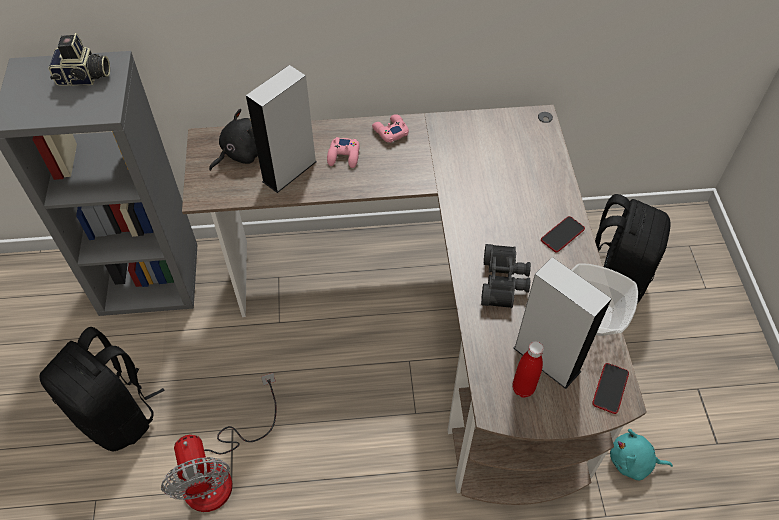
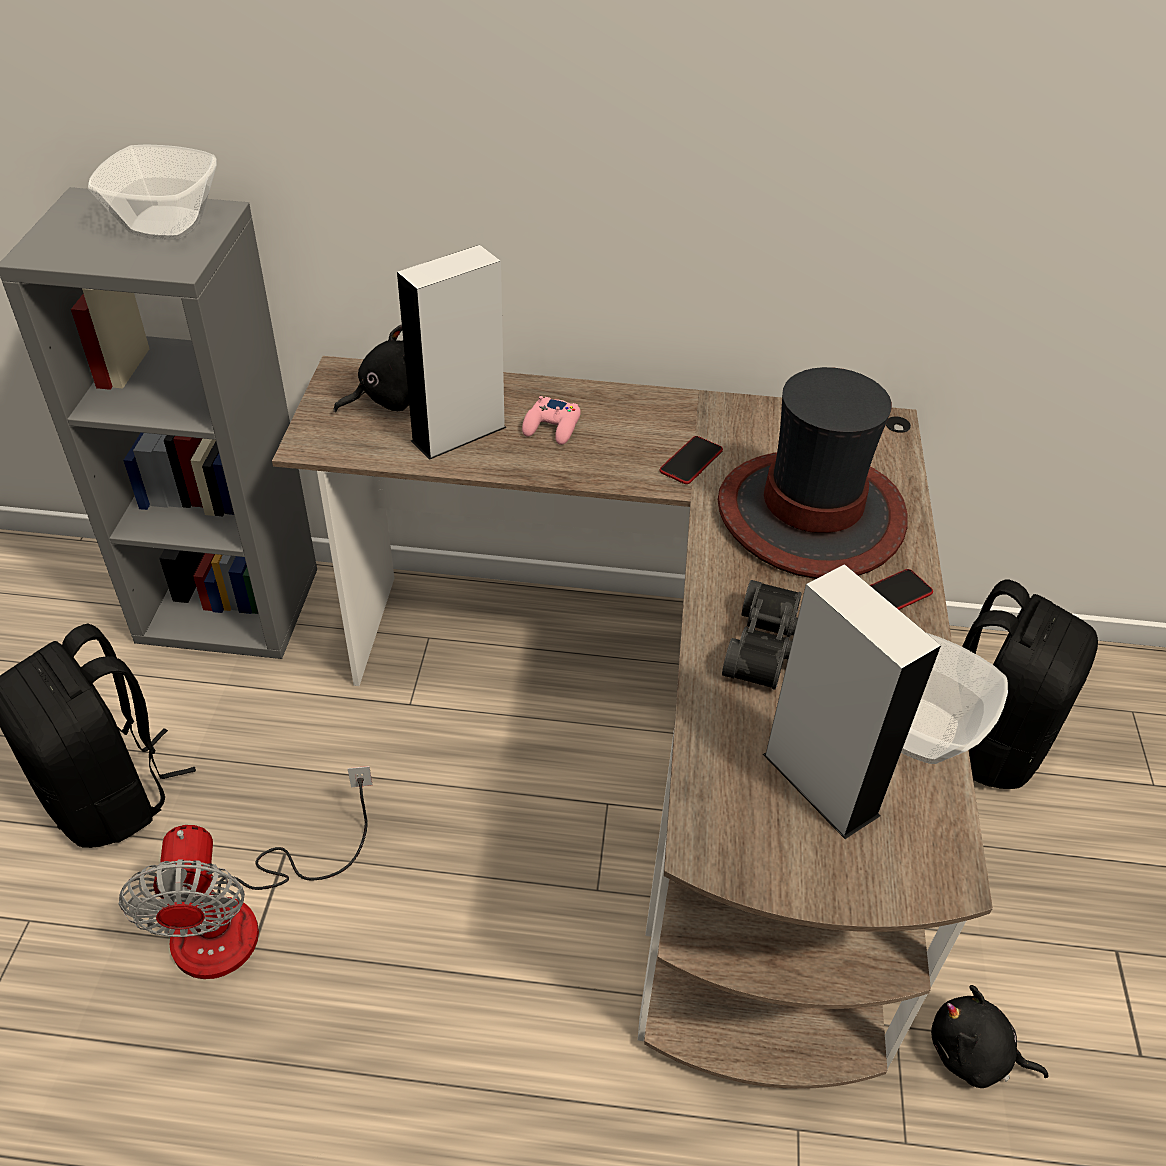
camera: 10 degrees right, 10 degrees down
camera [48,33,110,85] -> bowl [88,144,217,240]
pink game controller [372,114,409,143] -> none
red bottle [513,341,544,398] -> none
phone [592,363,629,414] -> phone moved to [659,436,723,484]
turquoise plush toy [610,429,673,480] -> black plush toy [931,985,1049,1088]
none -> hat [718,367,908,579]

